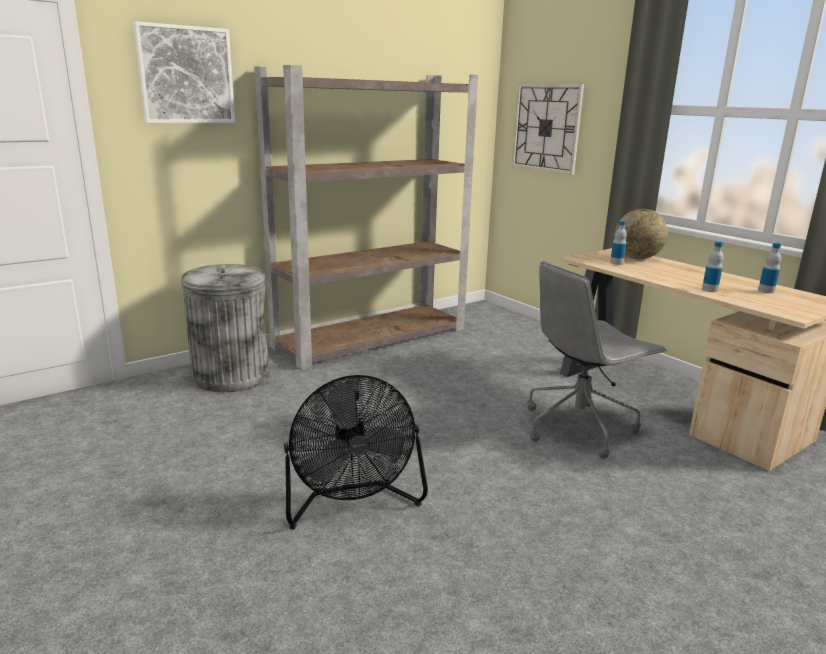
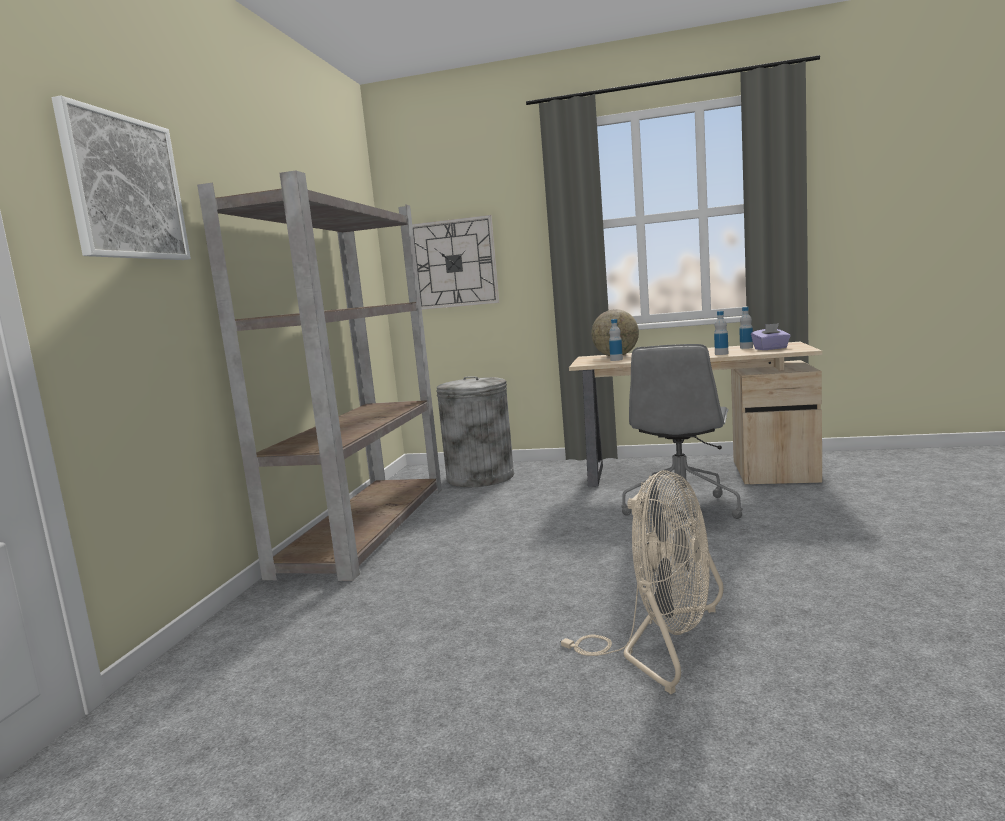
camera: 40 degrees left, 10 degrees down
grey trash can [181,264,270,392] -> grey trash can moved to [437,376,514,487]
black fan [284,375,428,530] -> beige fan [561,470,723,694]
none -> purple tissue box [751,323,791,350]

